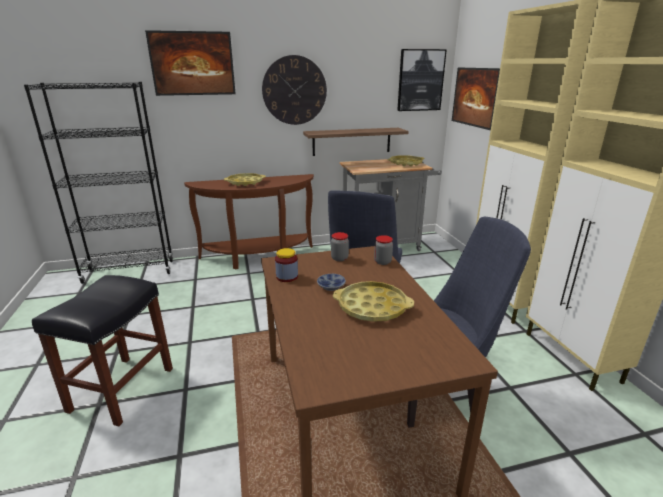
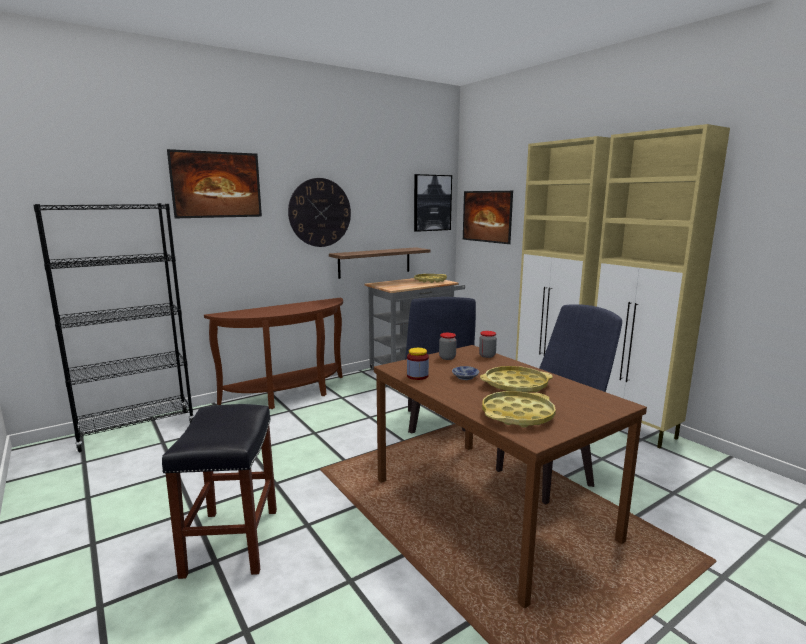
camera: 20 degrees left, 10 degrees down
yellow tray [224,173,266,186] -> yellow tray moved to [482,391,556,428]

